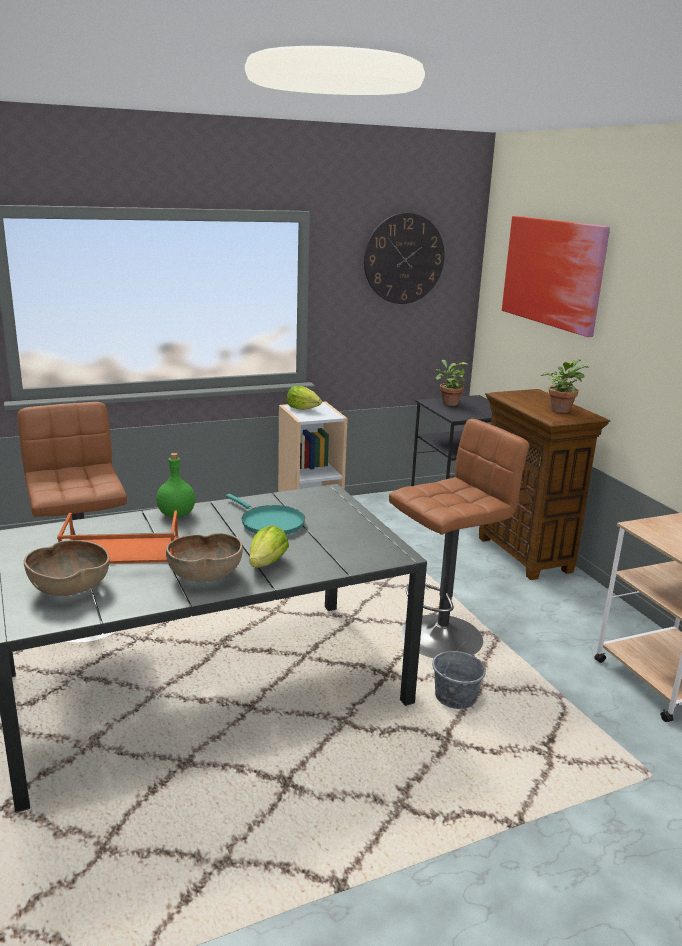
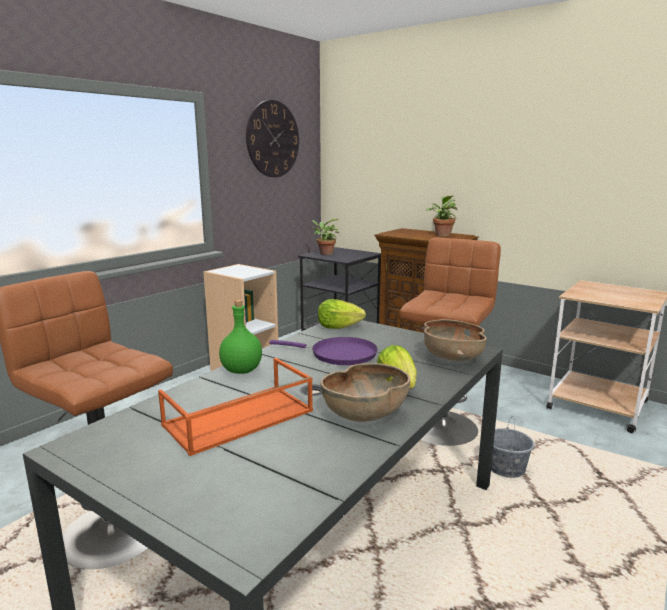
camera: 30 degrees left, 5 degrees down
brown bowl [24,540,110,596] -> brown bowl moved to [424,319,487,361]
turquoise frying pan [226,494,305,535] -> purple frying pan [269,337,378,365]
lettuce [287,386,322,410] -> lettuce moved to [318,299,366,329]
picture [502,216,610,337] -> none

